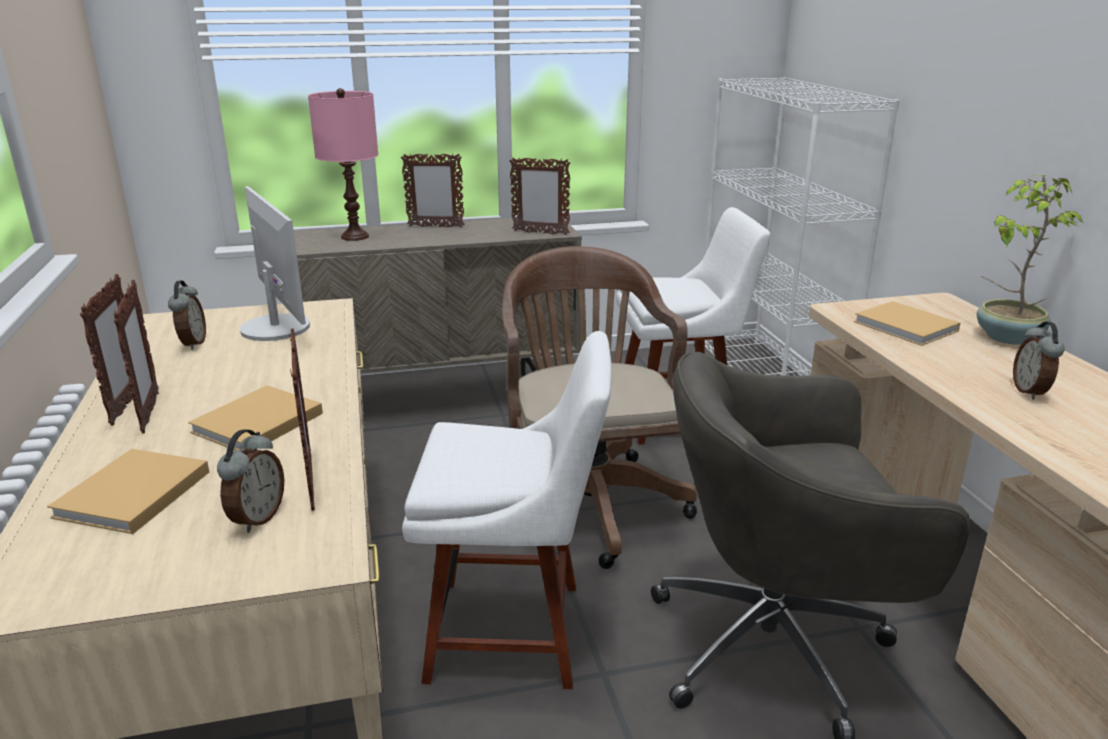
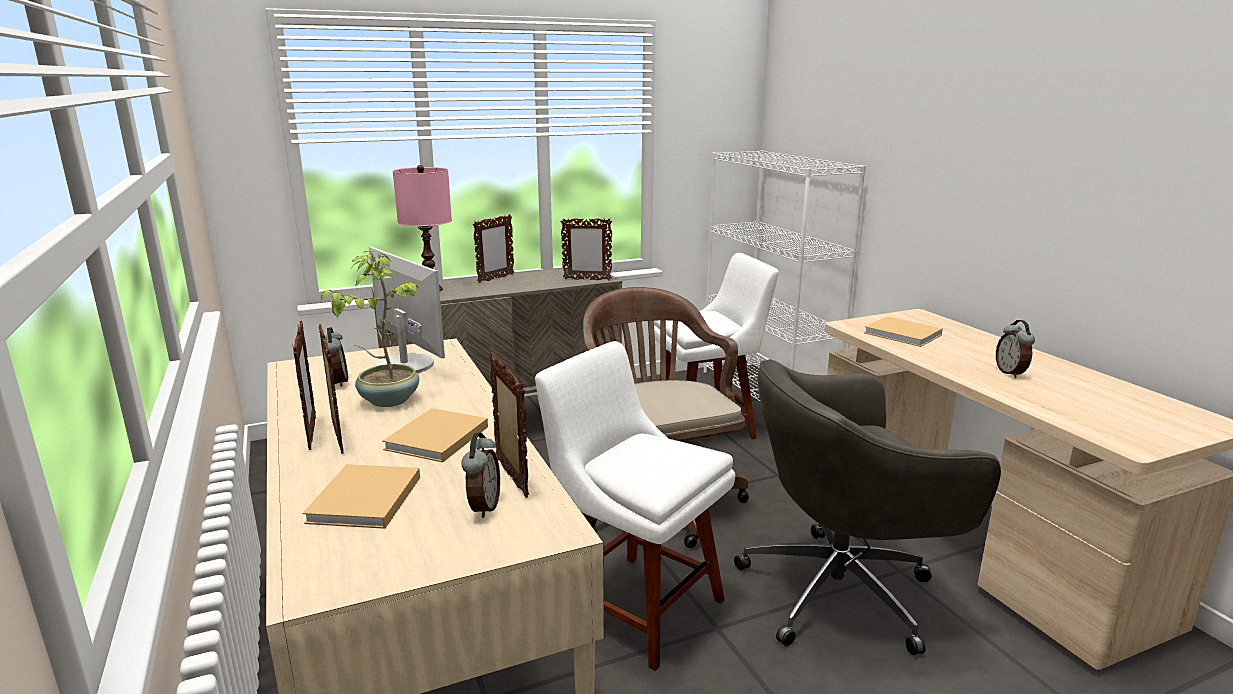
camera: 10 degrees left, 5 degrees down
picture frame [401,153,465,228] -> picture frame turned 45 degrees counterclockwise [473,214,514,283]
white chair [402,331,612,689] -> white chair turned 135 degrees counterclockwise [535,341,735,671]
potted plant [977,174,1085,345] -> potted plant moved to [320,250,419,407]

